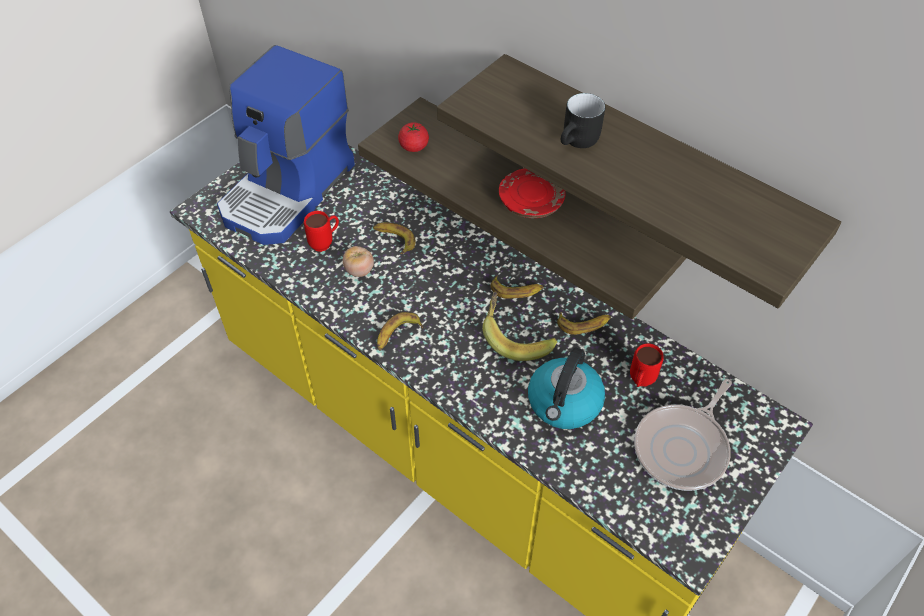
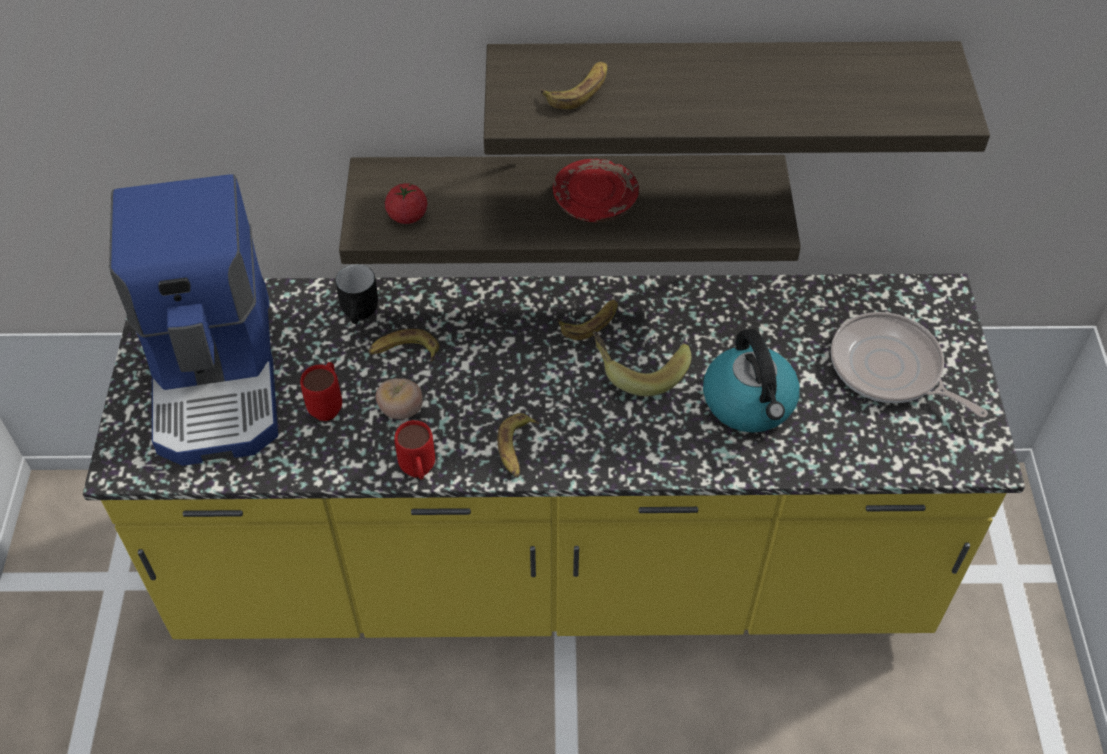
camera: 40 degrees left, 0 degrees up
banana [557,312,611,335] -> banana moved to [541,61,607,109]
black mug [561,93,605,148] -> black mug moved to [336,264,378,324]
red mug [630,343,664,387] -> red mug moved to [394,420,435,480]
frying pan [634,379,732,491] -> frying pan turned 135 degrees clockwise [831,312,988,418]

